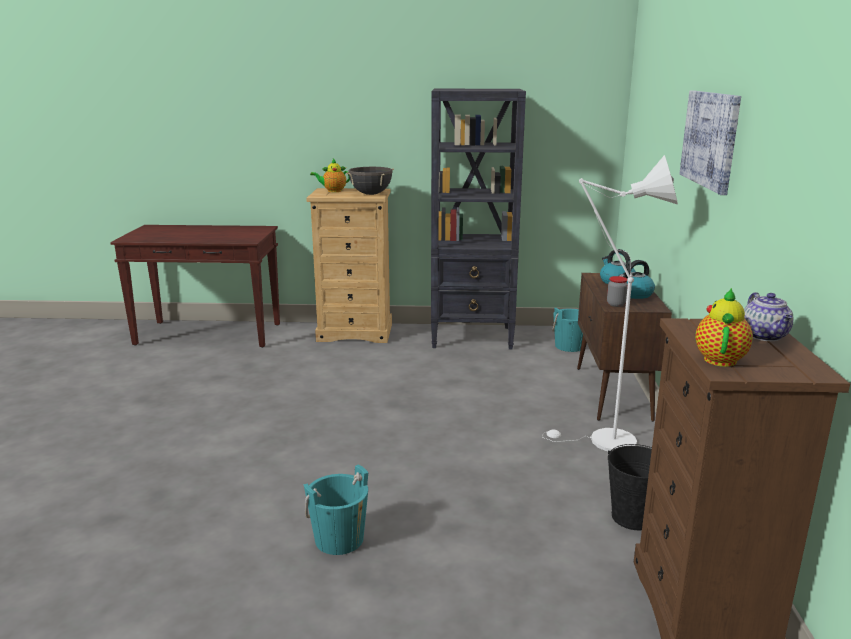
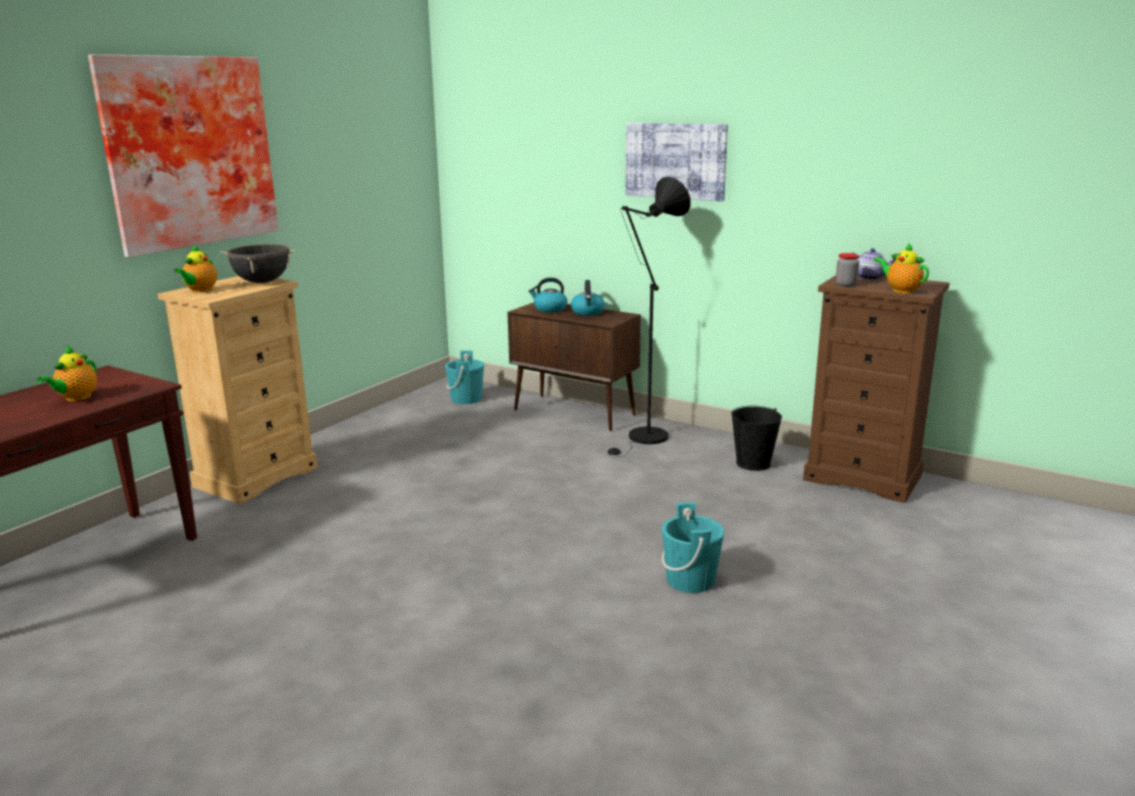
camera: 60 degrees left, 0 degrees up
black bookcase [431,89,526,349] -> none
white floor lamp [542,155,678,451] -> black floor lamp [607,177,691,457]
jar [607,276,628,307] -> jar moved to [836,253,860,287]
none -> teapot [37,345,97,401]
none -> picture [88,54,279,257]

